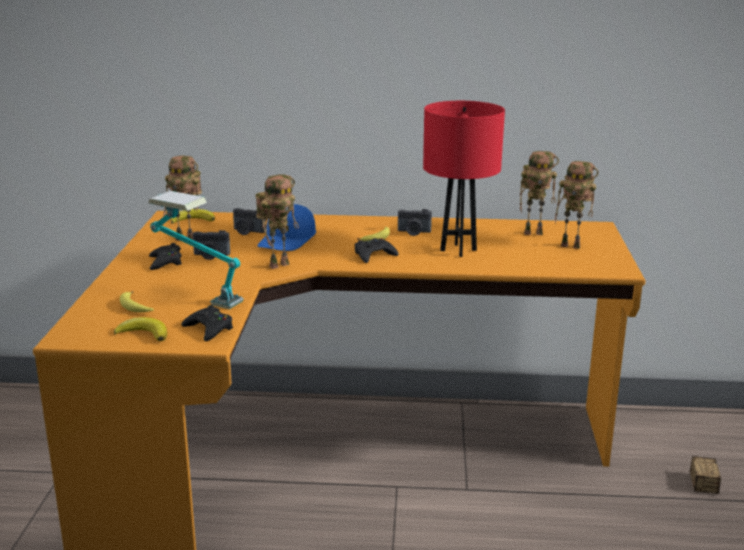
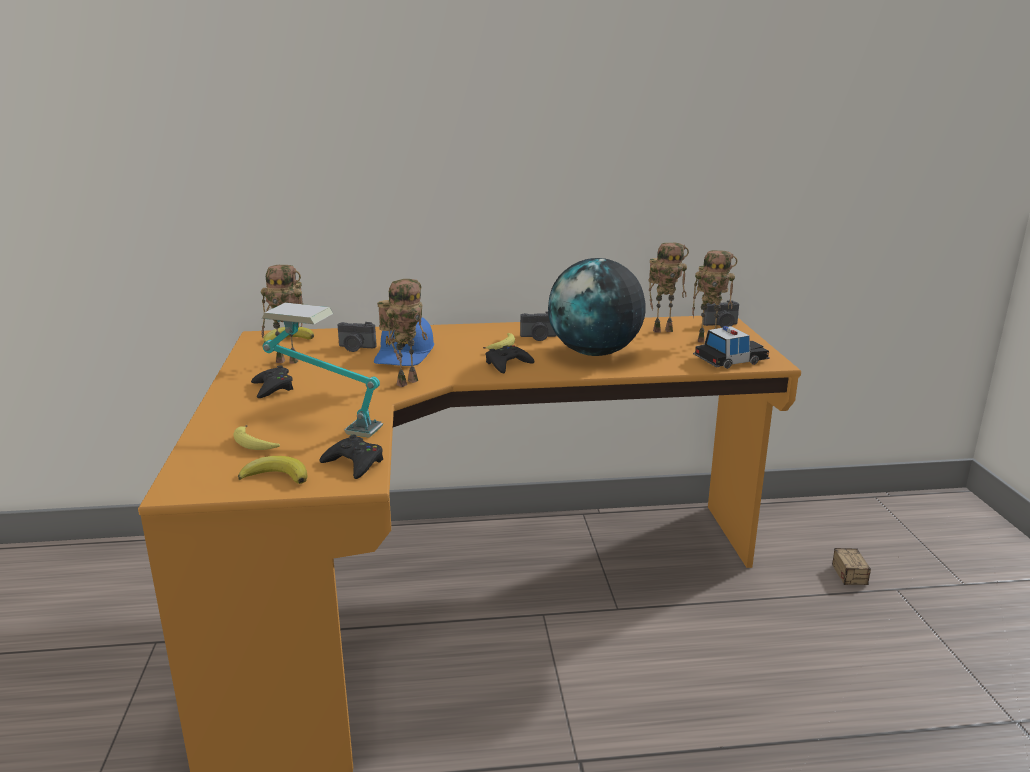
camera: 10 degrees left, 0 degrees up
camera [193,230,230,260] -> camera moved to [703,301,739,328]
red table lamp [423,101,505,257] -> globe [548,258,646,356]
none -> toy car [693,326,770,369]

